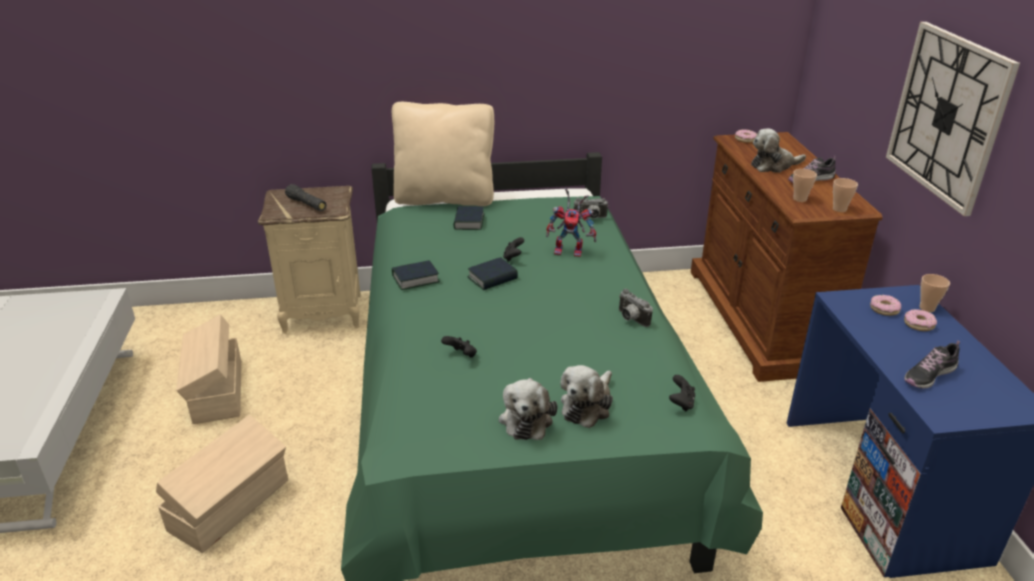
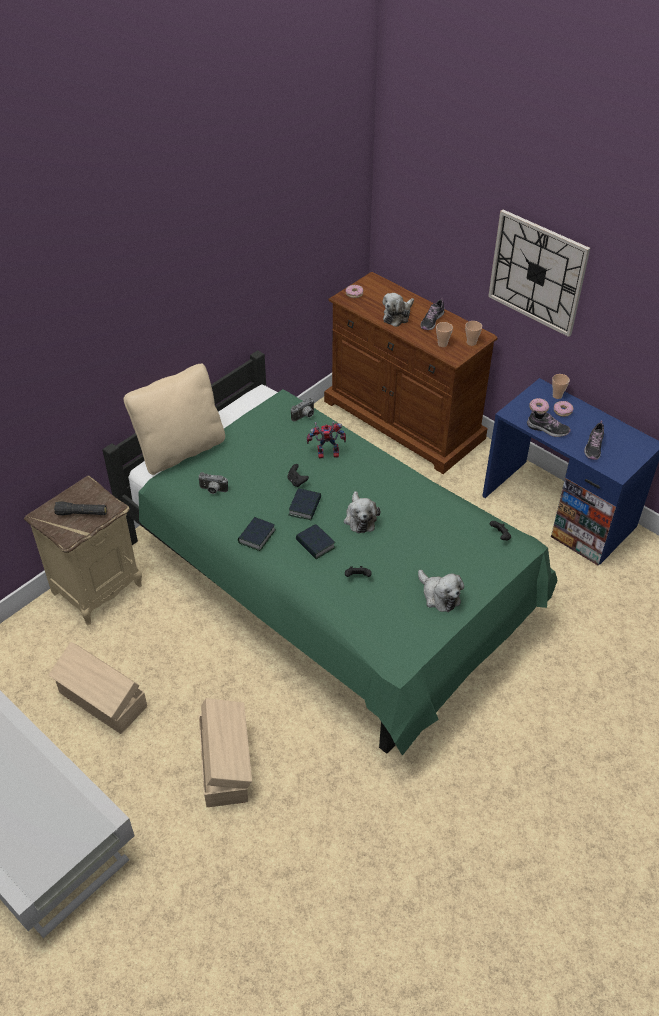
camera: 40 degrees left, 15 degrees up
book [453,206,484,230] -> book moved to [296,524,335,559]
toy robot [546,188,596,257] -> toy robot turned 150 degrees counterclockwise [307,421,346,459]
plush toy [561,365,613,428] -> plush toy moved to [344,491,380,533]
camera [619,289,653,327] -> camera moved to [198,472,228,494]
none -> shoe [527,409,571,437]

